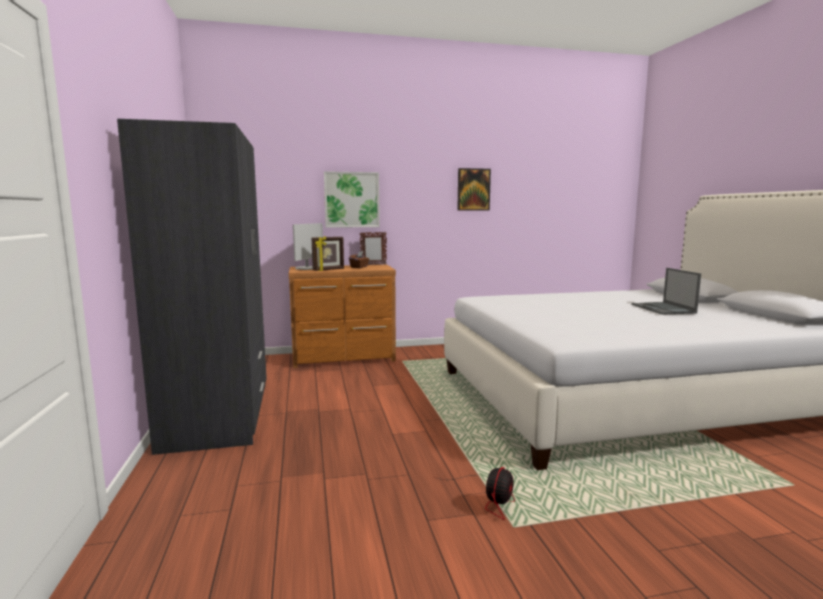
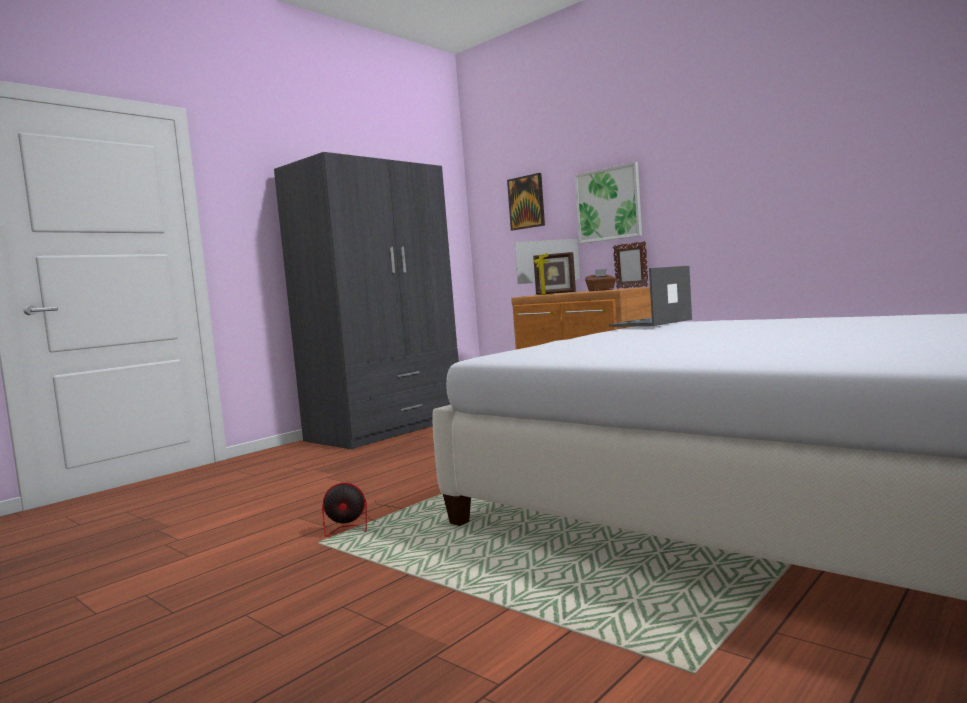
camera: 55 degrees right, 5 degrees down
picture [457,168,491,211] -> picture moved to [507,173,545,230]
laptop [632,268,701,315] -> laptop moved to [609,266,692,327]

